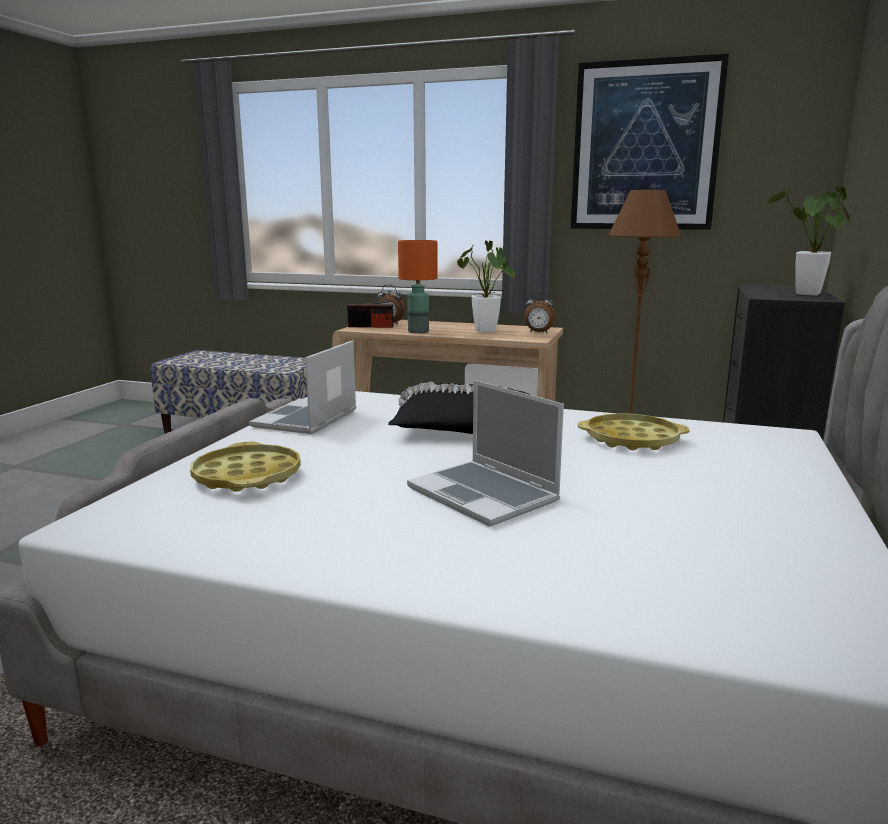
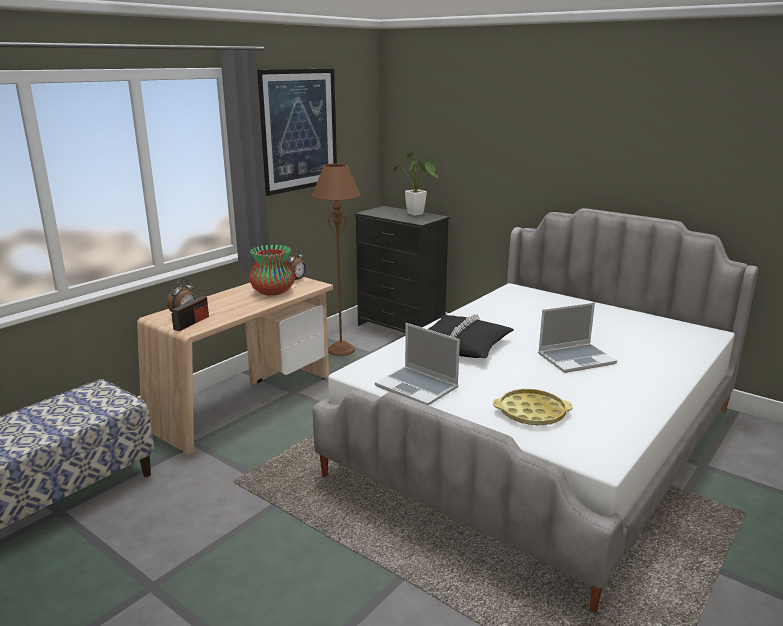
camera: 70 degrees left, 5 degrees up
orange table lamp [398,240,437,333] -> none
potted plant [457,240,515,333] -> vase [249,245,295,296]
yellow tray [578,413,689,450] -> none

